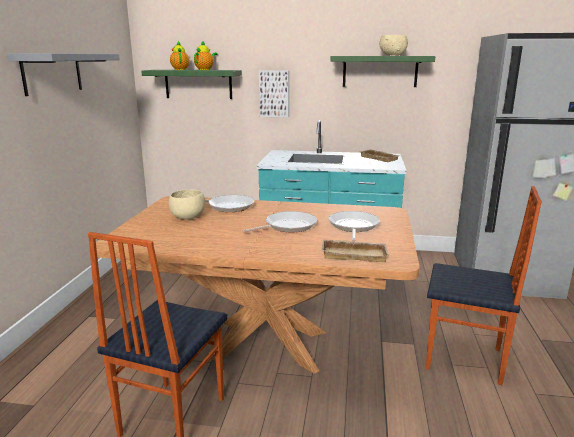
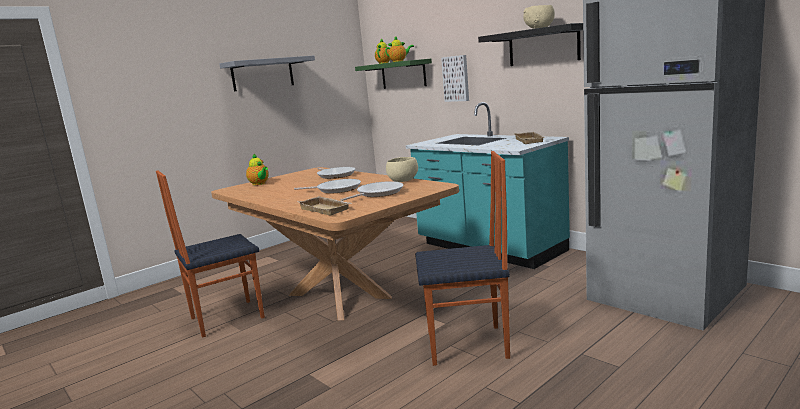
camera: 40 degrees right, 5 degrees down
beige bowl [169,190,205,220] -> beige bowl moved to [386,157,418,182]
green shelf [331,56,436,87] -> black shelf [478,23,583,66]
chair [426,186,542,385] -> chair turned 60 degrees counterclockwise [415,151,510,366]
none -> teapot [246,154,269,185]

